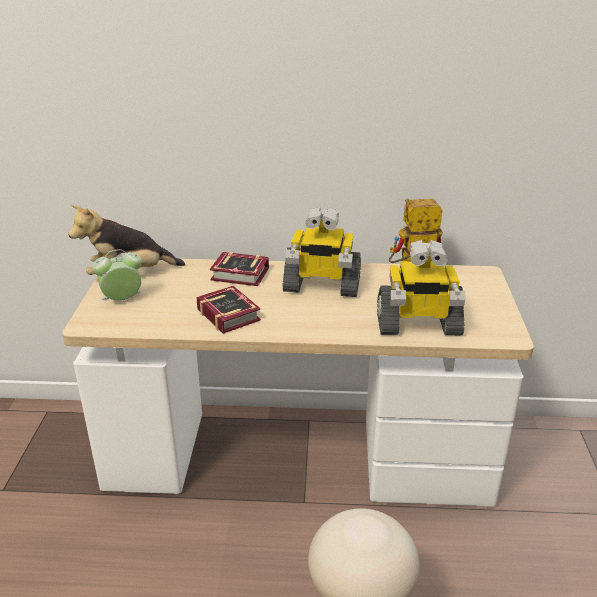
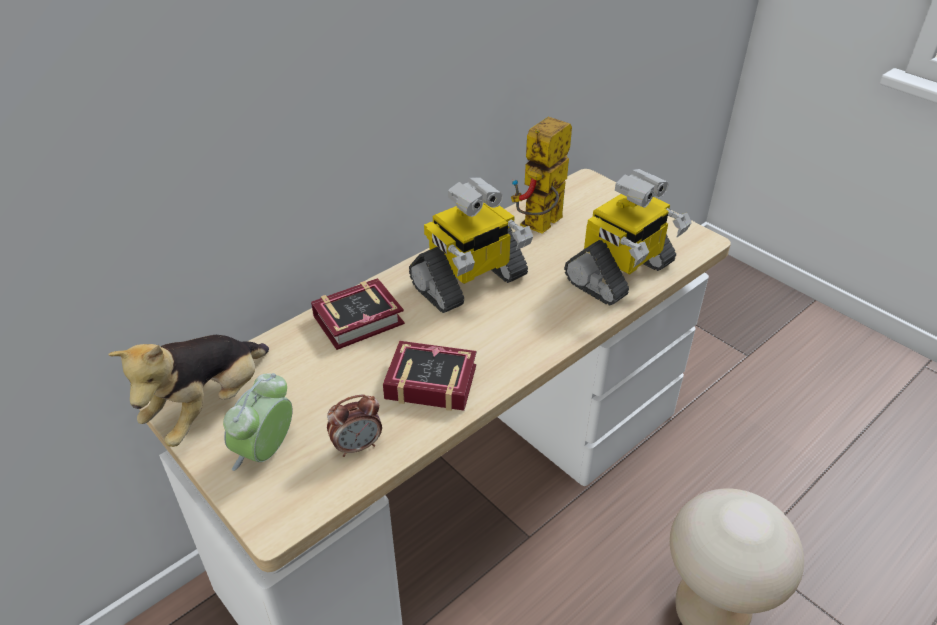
camera: 45 degrees left, 10 degrees up
none -> alarm clock [327,394,382,457]

